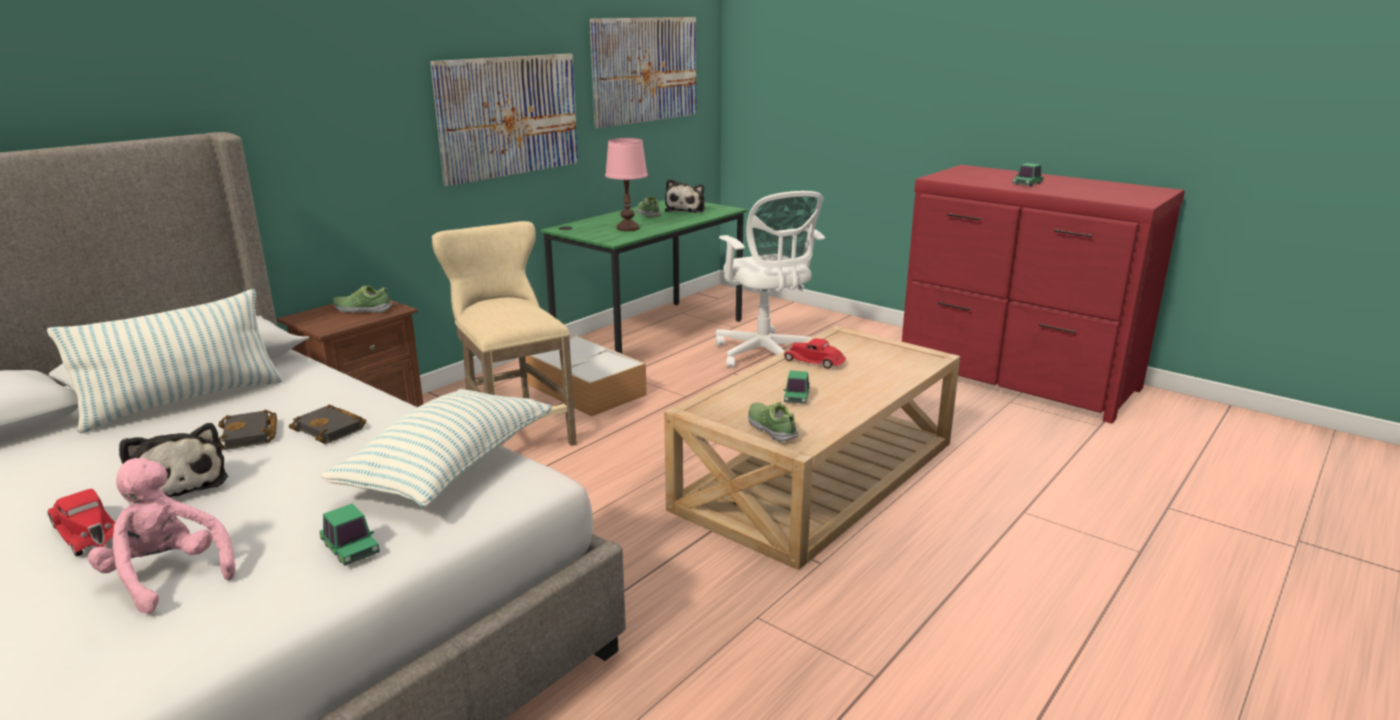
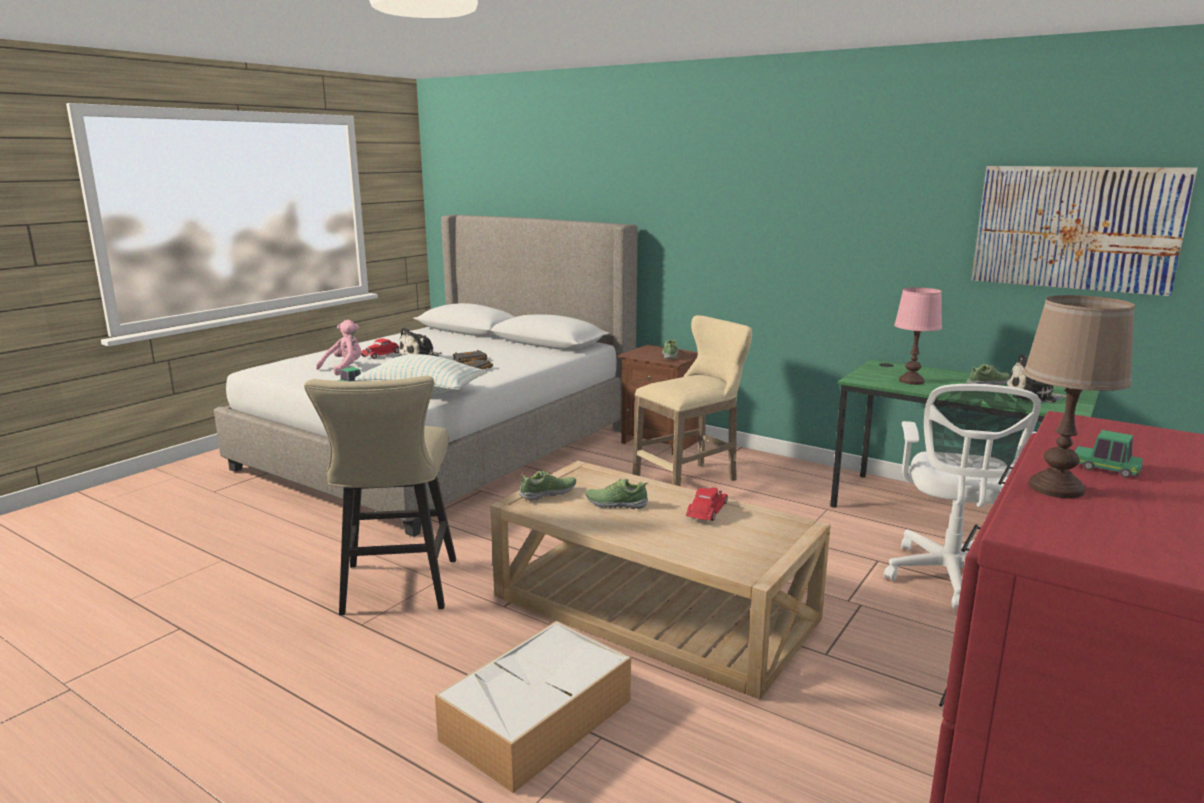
camera: 85 degrees right, 5 degrees down
pillow [47,289,283,434] -> none
picture [430,54,578,186] -> none
storage box [525,335,647,417] -> storage box moved to [435,620,631,793]
white office chair [716,191,825,368] -> white office chair turned 45 degrees counterclockwise [884,384,1041,609]
toy car [783,370,810,404] -> shoe [585,479,648,509]
none -> beige stool [304,376,456,615]
none -> brown table lamp [1023,295,1135,498]

